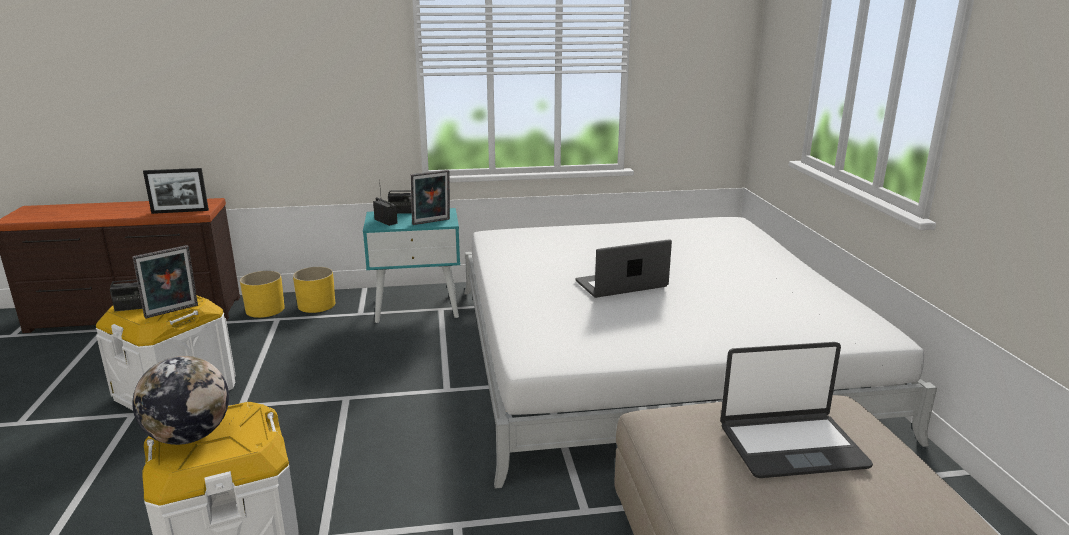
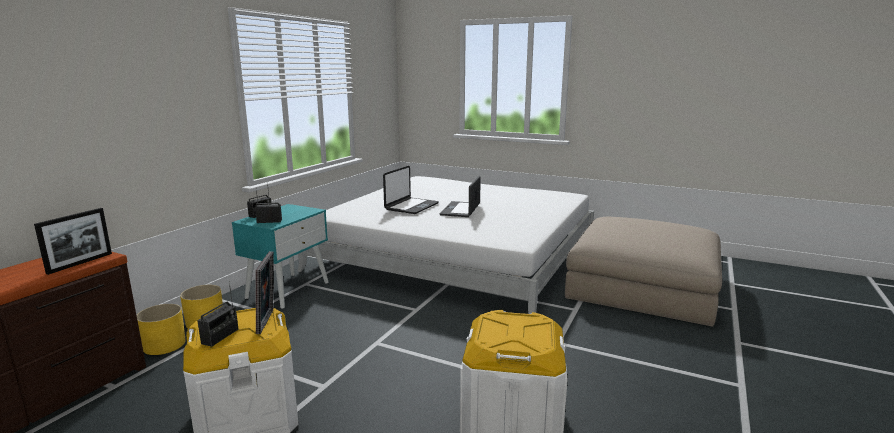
camera: 55 degrees left, 5 degrees down
globe [133,356,229,445] -> none
picture frame [411,170,450,225] -> none
laptop [721,342,873,478] -> laptop moved to [383,166,439,214]

